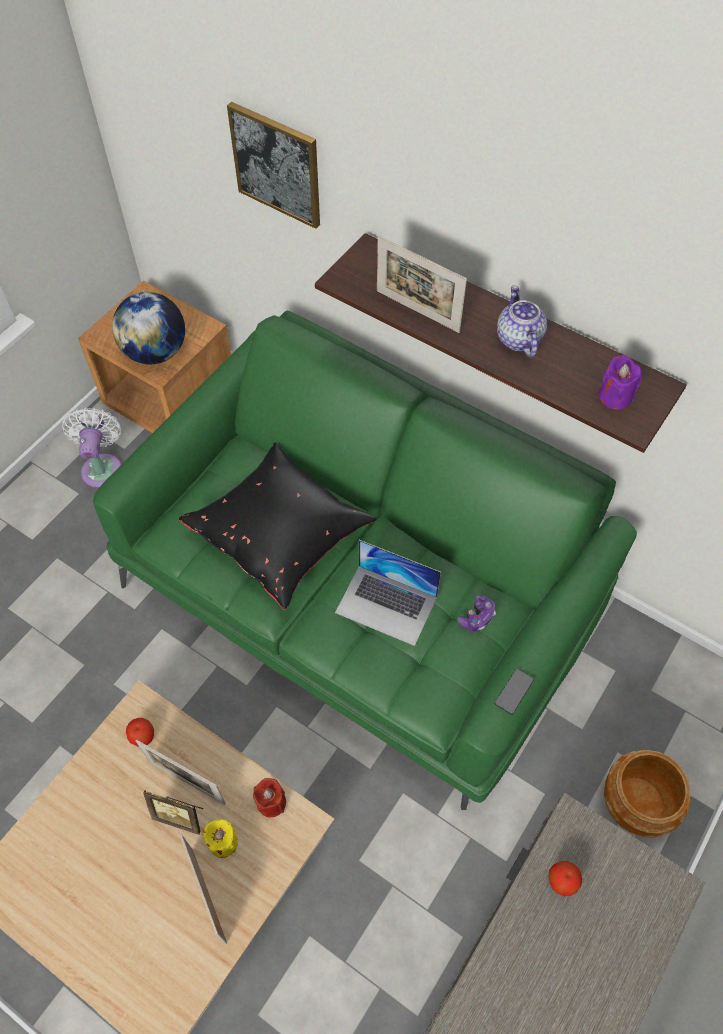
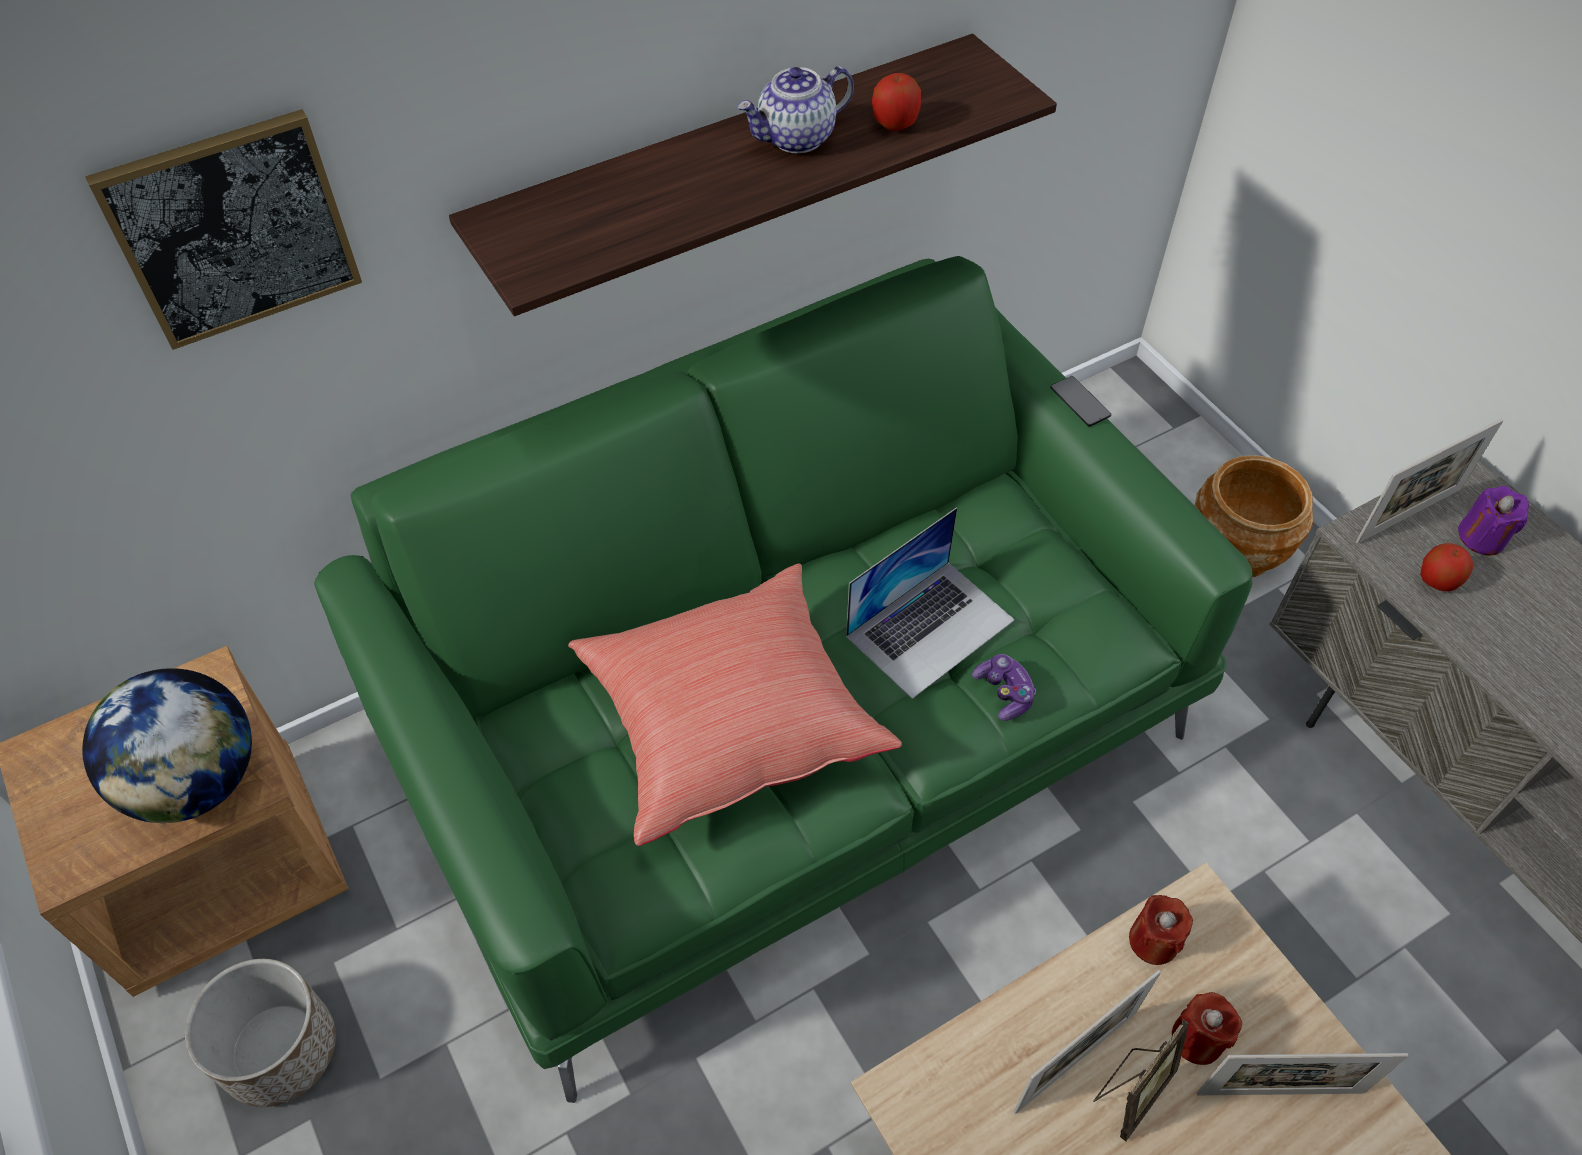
camera: 65 degrees left, 5 degrees down
white fan [62,407,121,488] -> planter [185,959,336,1107]
apple [126,718,154,747] -> apple moved to [872,73,921,131]
black pillow [179,443,377,610] -> red pillow [568,564,902,846]
yellow candle [203,819,238,858] -> red candle [1172,992,1242,1065]
picture frame [377,236,467,333] -> picture frame moved to [1356,419,1503,543]
game controller [457,595,496,631] -> game controller moved to [972,654,1036,721]
phone [494,668,534,715] -> phone moved to [1050,376,1111,427]
teapot [497,285,547,358] -> teapot turned 45 degrees counterclockwise [737,66,854,153]
purple candle [599,355,642,410] -> purple candle moved to [1458,486,1529,555]

